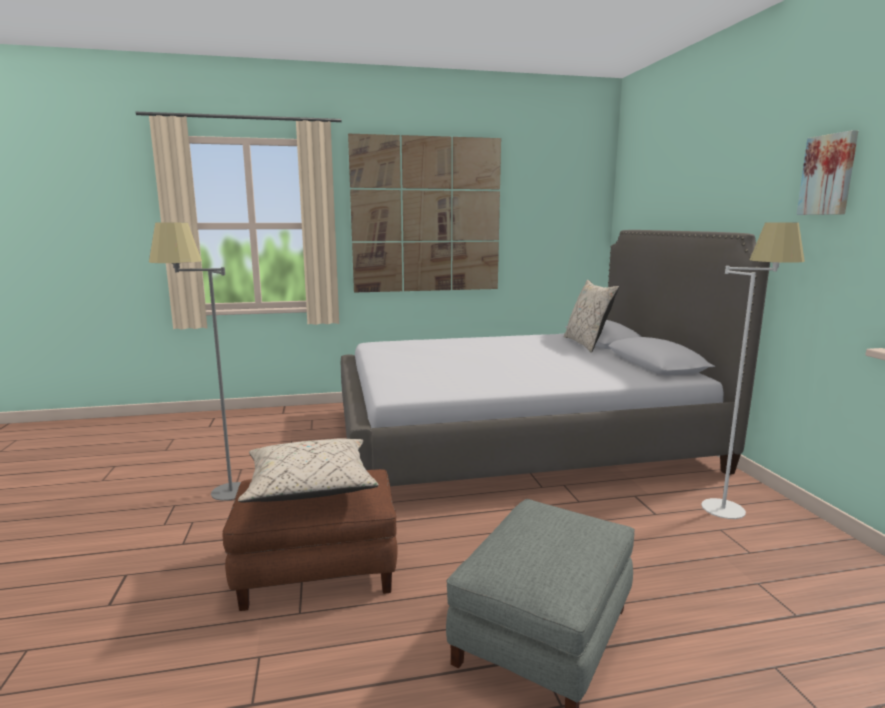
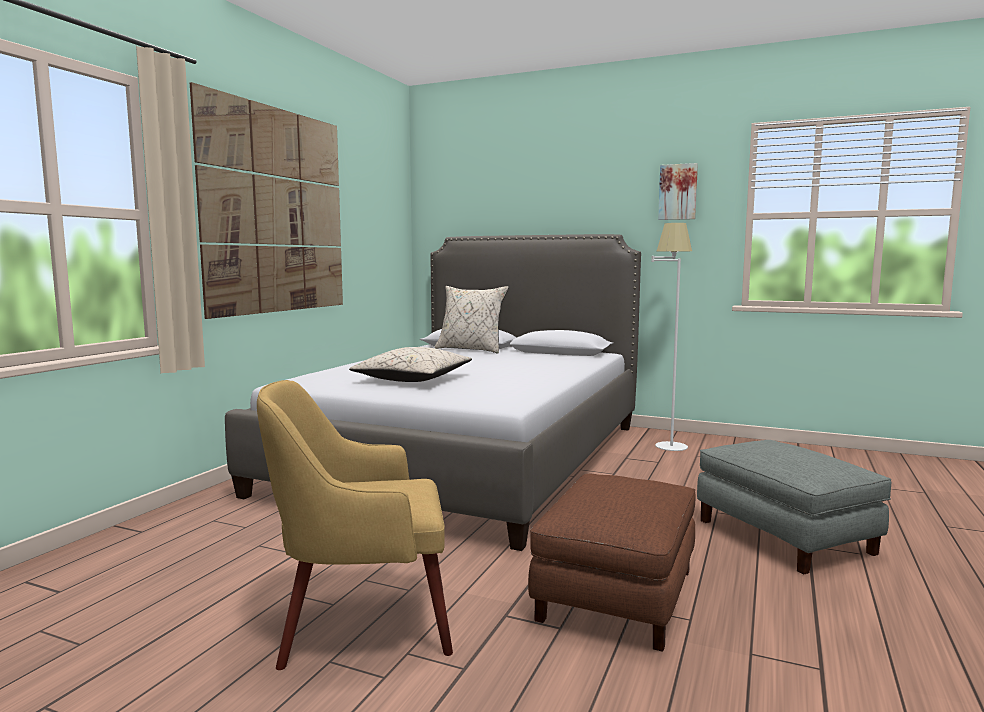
camera: 55 degrees left, 5 degrees down
grey floor lamp [149,222,241,501] -> yellow armchair [257,380,453,670]
beige pillow [238,439,379,502] -> beige pillow moved to [349,347,472,382]

